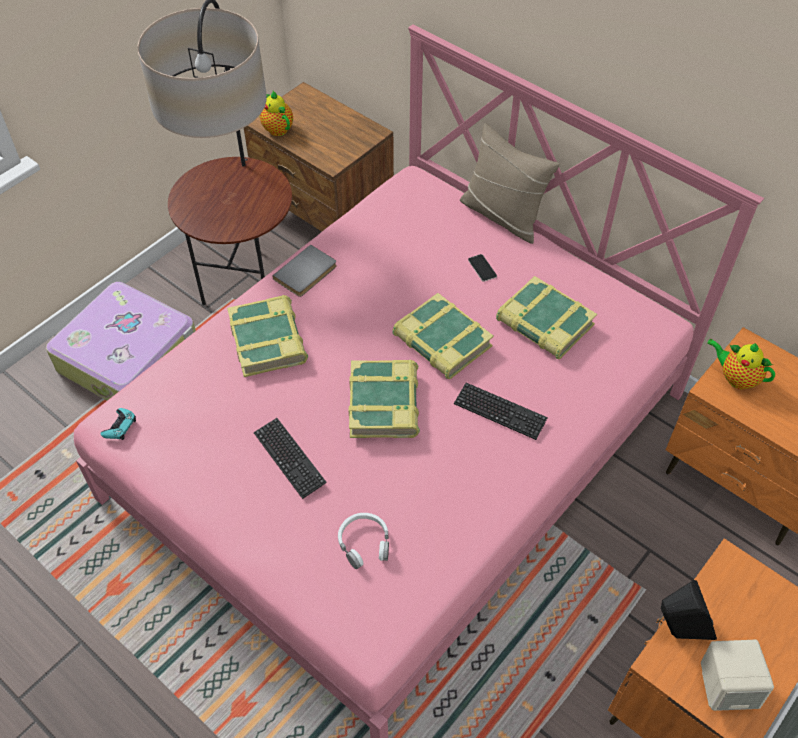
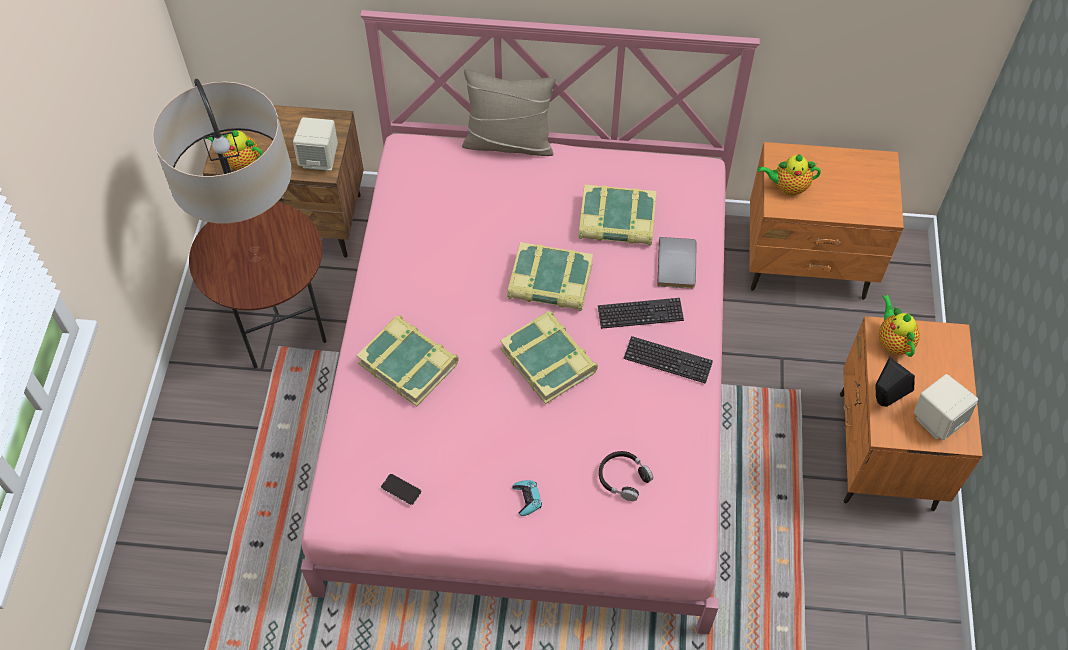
camera: 35 degrees left, 5 degrees up
suitcase [46,282,196,401] -> none
turquoise game controller [101,408,136,440] -> turquoise game controller moved to [512,480,542,516]
keyboard [253,418,327,499] -> keyboard moved to [623,336,713,384]
grey book [273,245,337,297] -> grey book moved to [657,237,697,289]
white headphones [338,513,389,569] -> black headphones [599,451,653,501]
phone [468,254,497,282] -> phone moved to [381,474,422,505]
none -> beige speaker [293,117,338,171]
none -> teapot [879,295,920,357]

